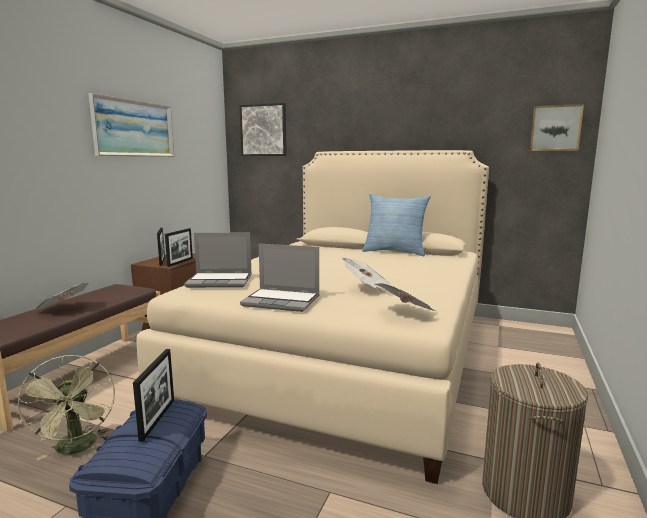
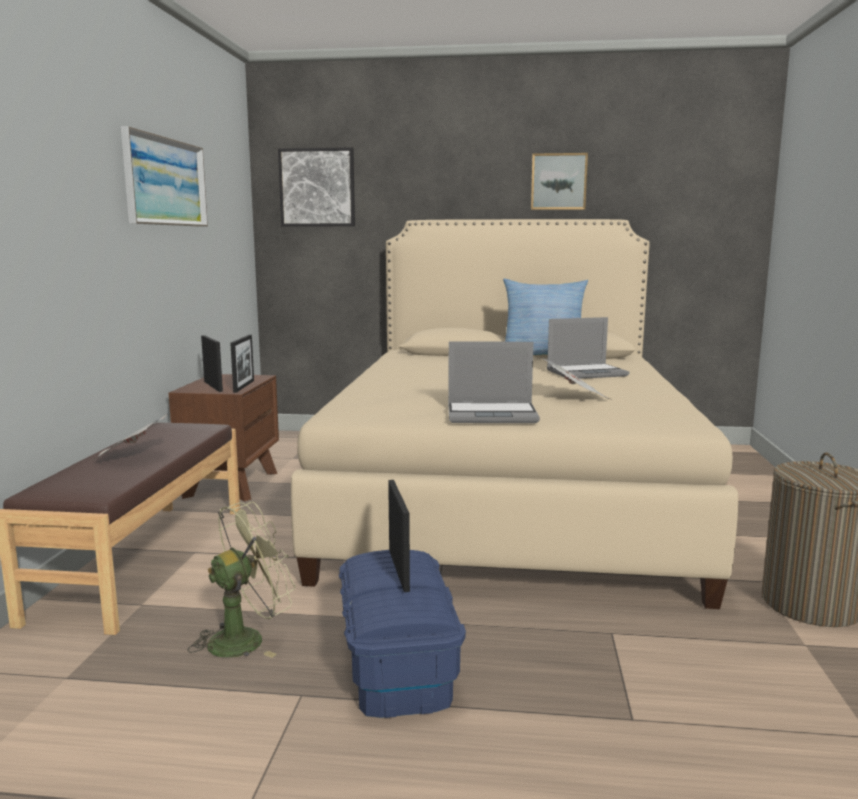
camera: 15 degrees left, 0 degrees up
green fan [16,355,115,460] -> green fan turned 90 degrees counterclockwise [188,502,296,658]
laptop [184,233,252,288] -> laptop moved to [547,317,629,379]
newspaper [375,283,436,311] -> none
picture [530,104,584,151] -> picture moved to [531,153,588,210]

